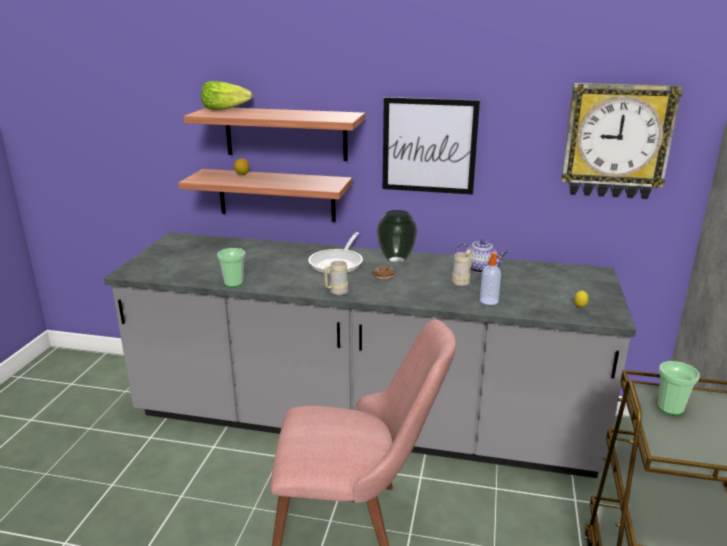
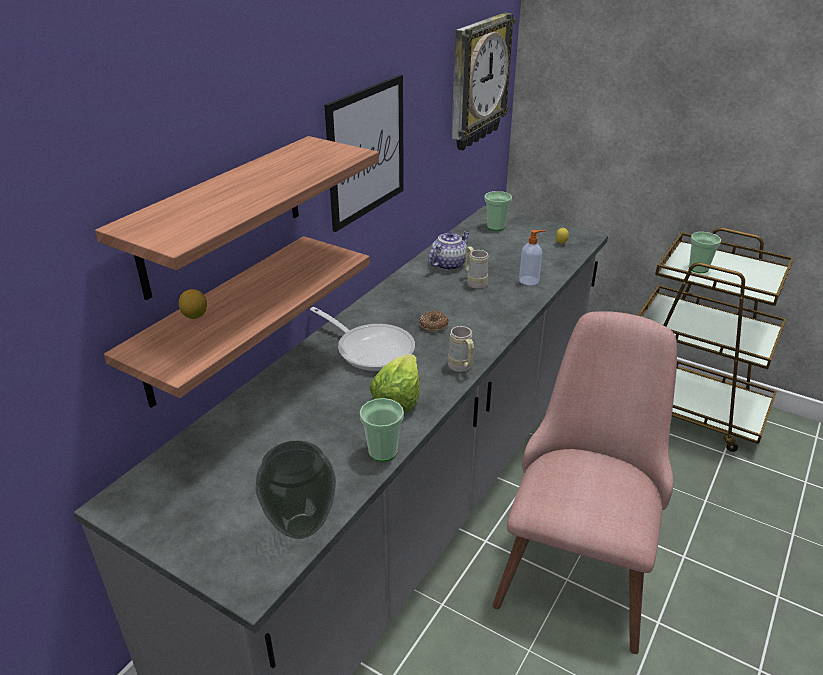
camera: 70 degrees left, 10 degrees up
lettuce [201,81,253,110] -> lettuce moved to [369,354,420,413]
vase [377,210,417,263] -> vase moved to [255,440,336,539]
none -> cup [484,191,512,231]

